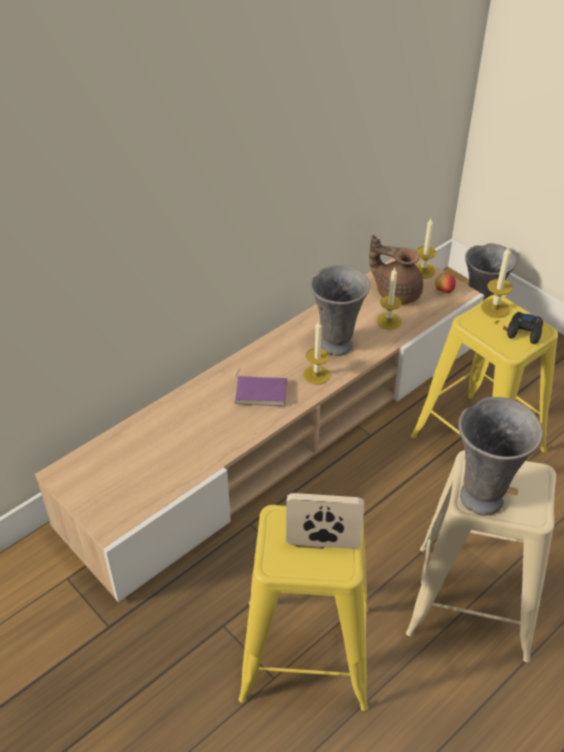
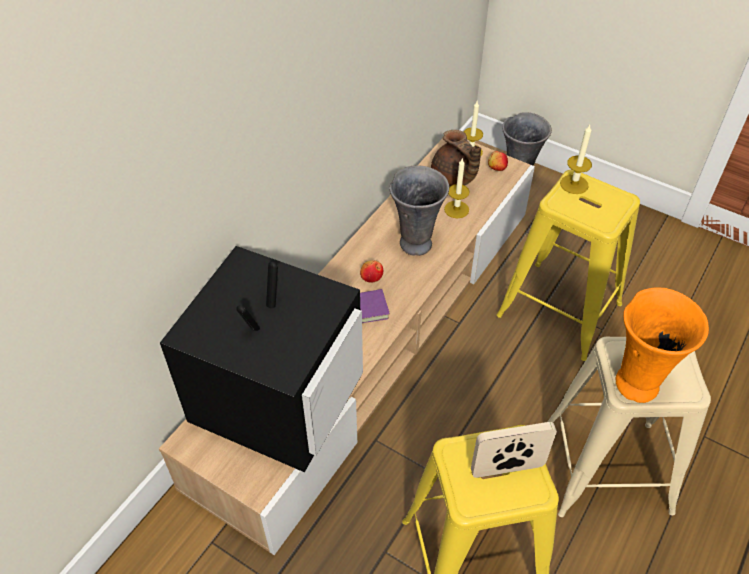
camera: 15 degrees left, 5 degrees up
candle [303,321,330,385] -> none
brown teapot [369,235,423,305] -> brown teapot turned 135 degrees counterclockwise [431,130,481,187]
grey vase [458,397,543,516] -> orange vase [616,288,709,403]
black game controller [507,312,543,344] -> none
none -> television [160,246,363,472]
none -> apple [360,260,383,283]

